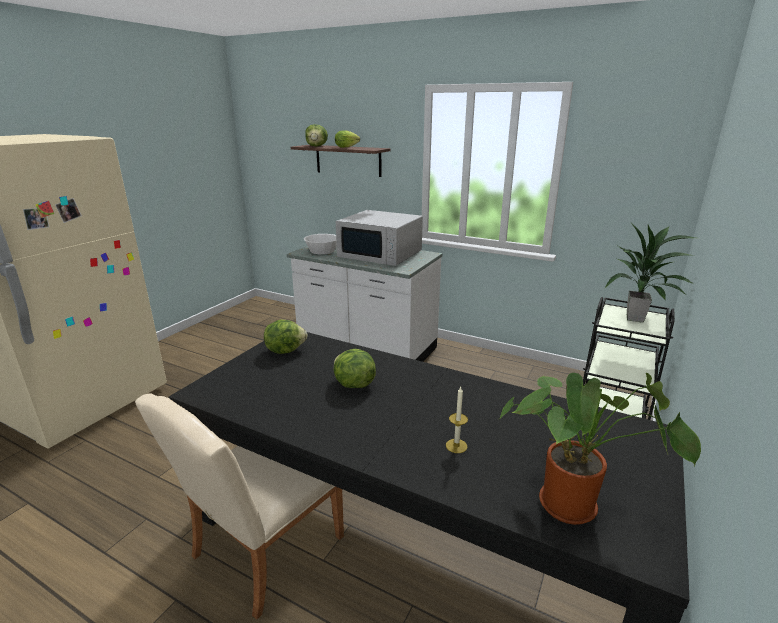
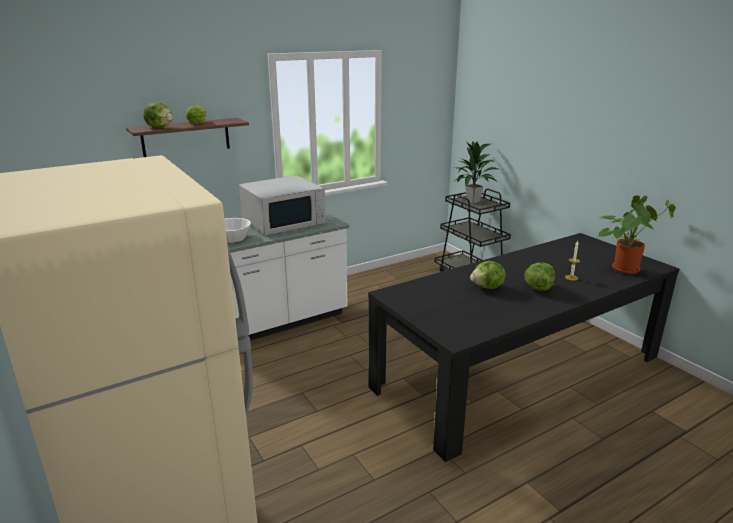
camera: 60 degrees left, 0 degrees up
beige chair [135,393,344,620] -> none
lettuce [264,319,308,354] -> lettuce moved to [524,262,555,291]

